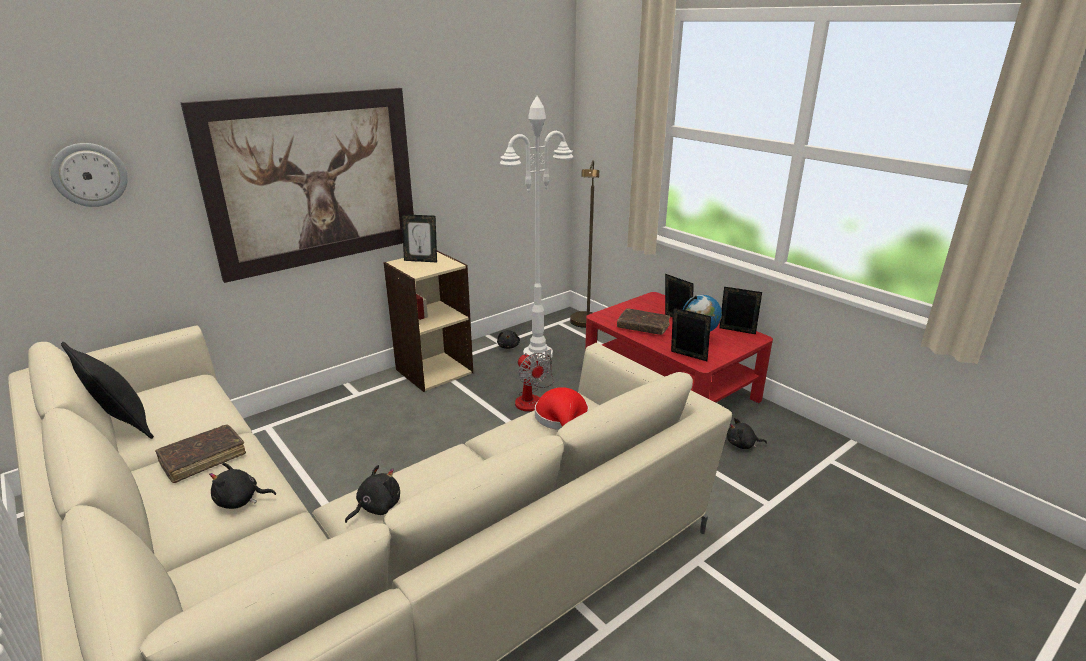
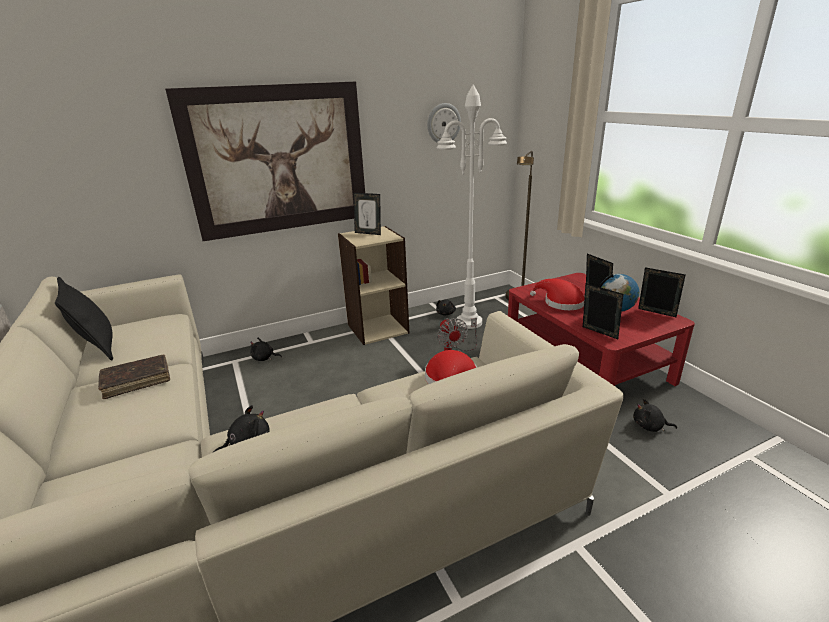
camera: 15 degrees right, 0 degrees up
wall clock [50,143,128,207] -> wall clock moved to [427,103,461,142]
black plush toy [209,463,276,509] -> black plush toy moved to [250,337,282,361]
brown book [617,308,670,335] -> red hat [530,279,585,310]

